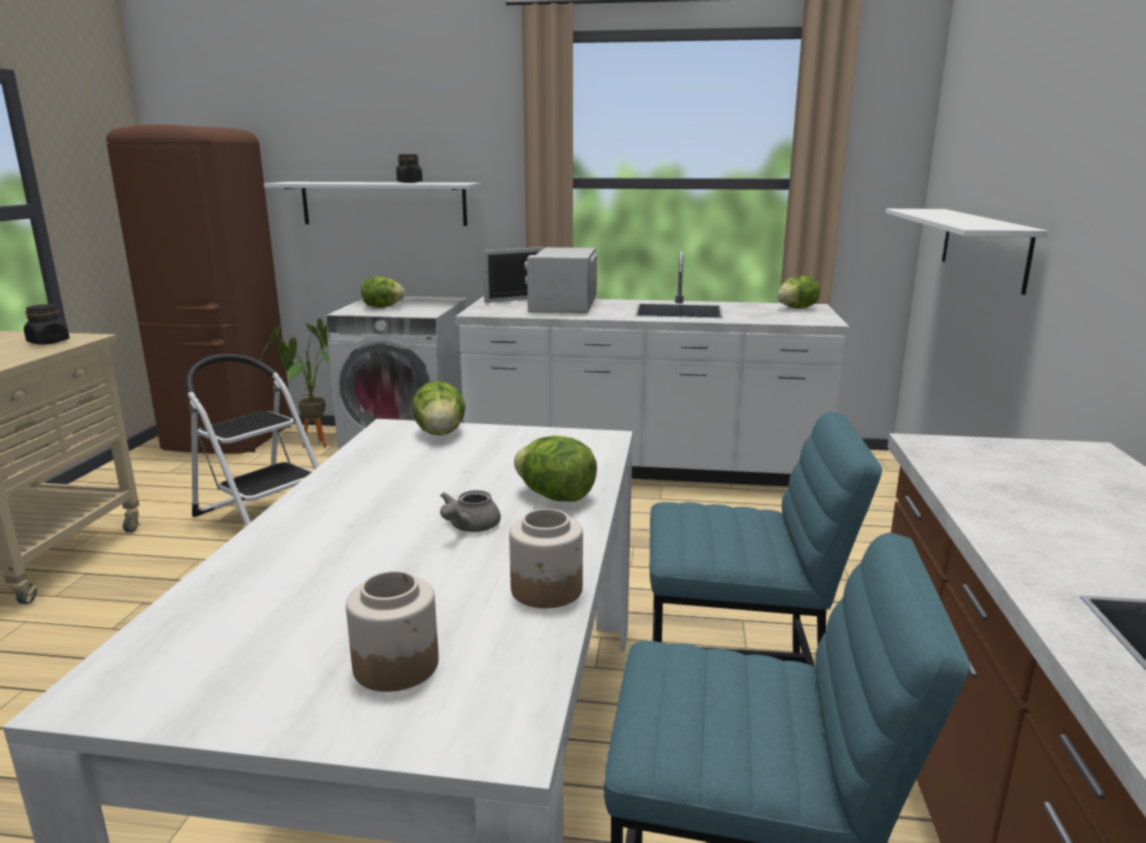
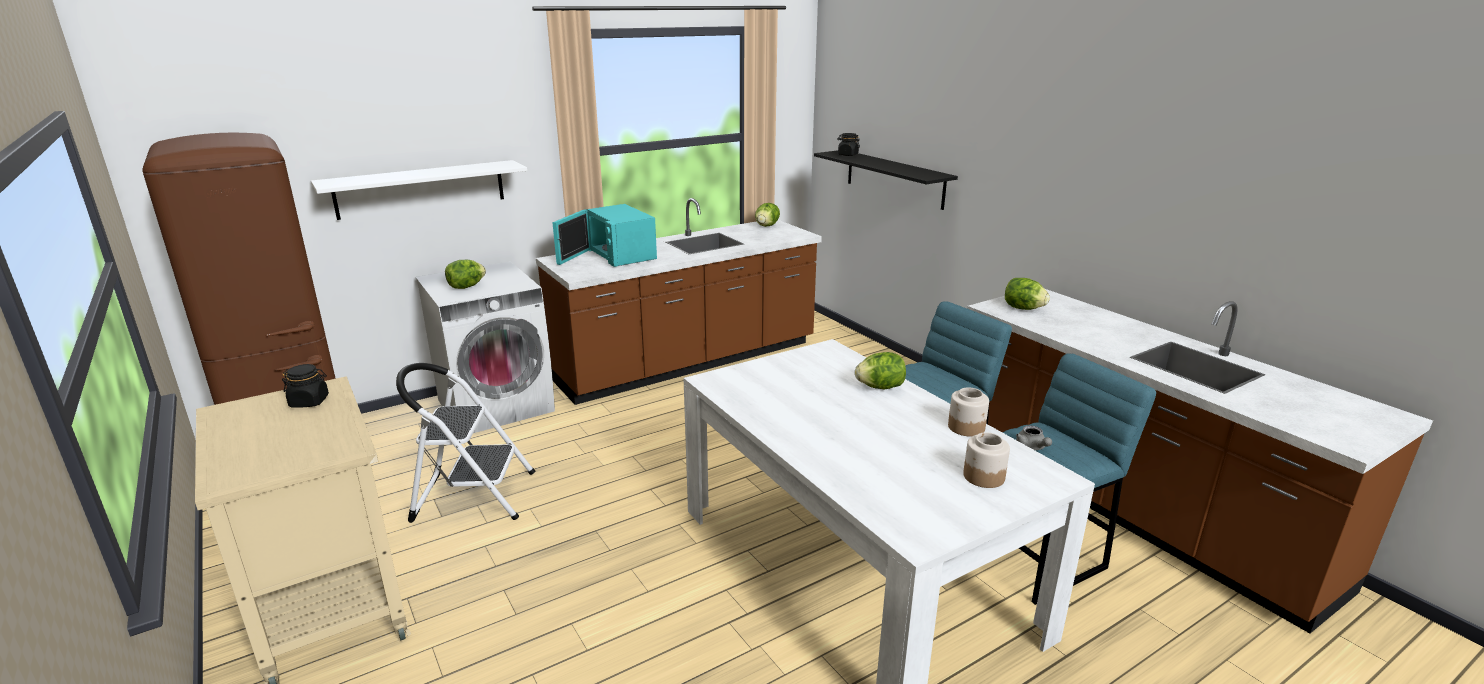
camera: 40 degrees left, 5 degrees up
potted plant [260,318,329,448] -> none
black jar [396,154,423,183] -> black jar moved to [837,133,860,156]
lettuce [412,381,466,435] -> lettuce moved to [1005,278,1050,310]
grey teapot [440,490,501,532] -> grey teapot moved to [1016,426,1052,450]
white counter [455,251,849,487] -> brown counter [536,198,822,405]
white microwave [483,247,597,313] -> turquoise microwave [553,204,657,267]
white shelf [886,209,1048,295] -> black shelf [814,150,958,210]

